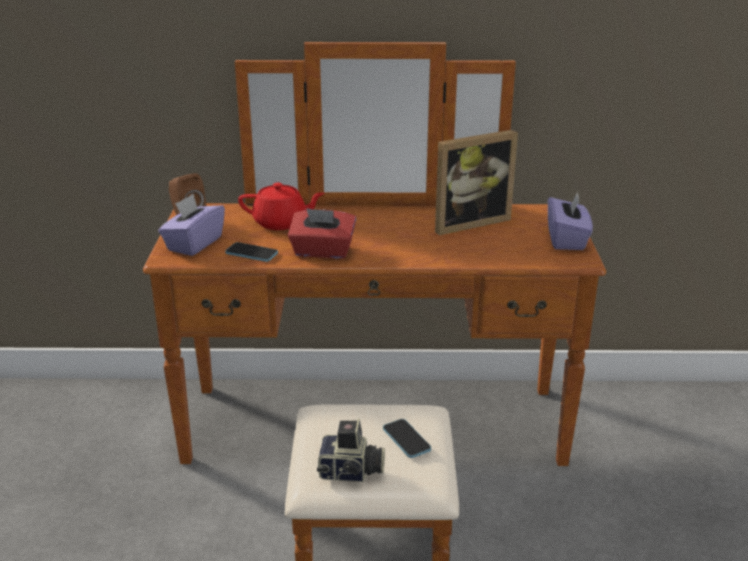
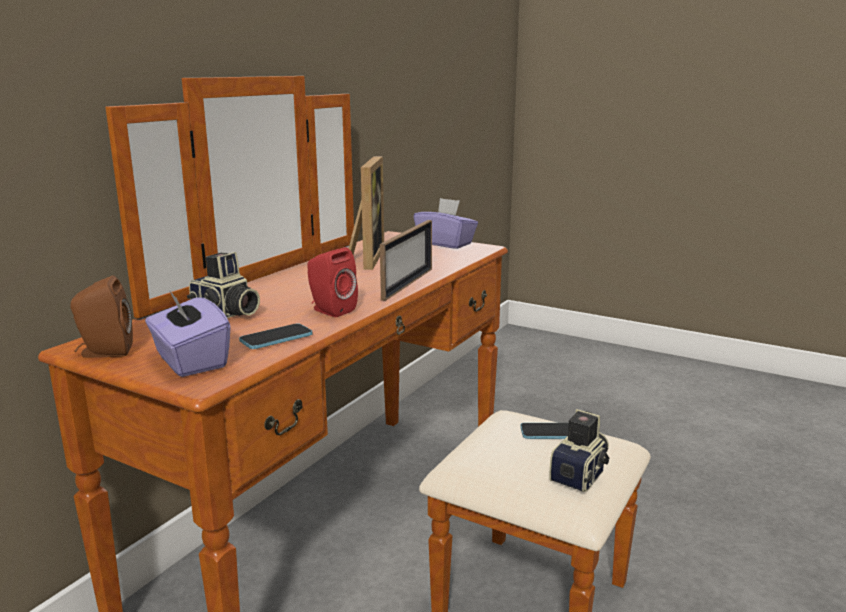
camera: 60 degrees left, 10 degrees down
red teapot [238,183,325,230] -> camera [187,252,260,318]
red tissue box [288,208,356,259] -> red speaker [307,247,358,317]
none -> picture frame [380,220,432,301]

